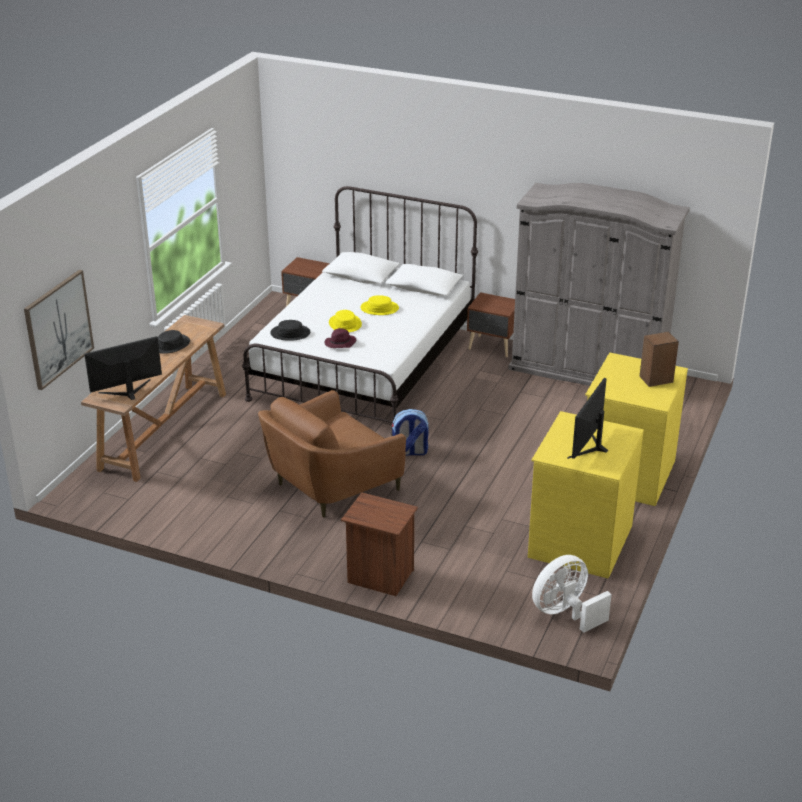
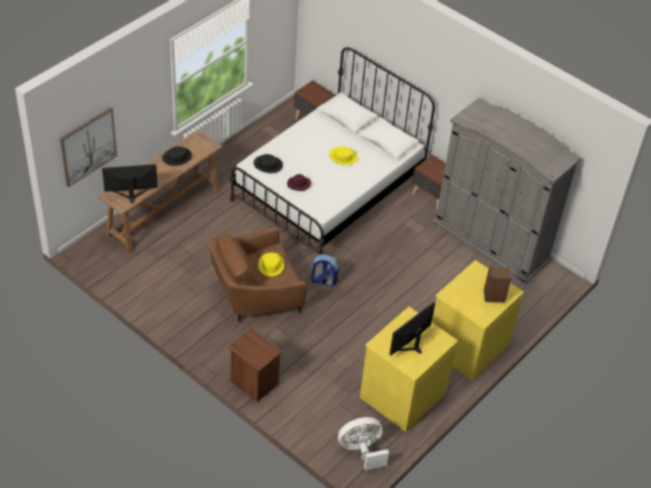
camera: 15 degrees right, 15 degrees up
yellow hat [329,310,362,332] -> yellow hat moved to [258,253,285,276]

